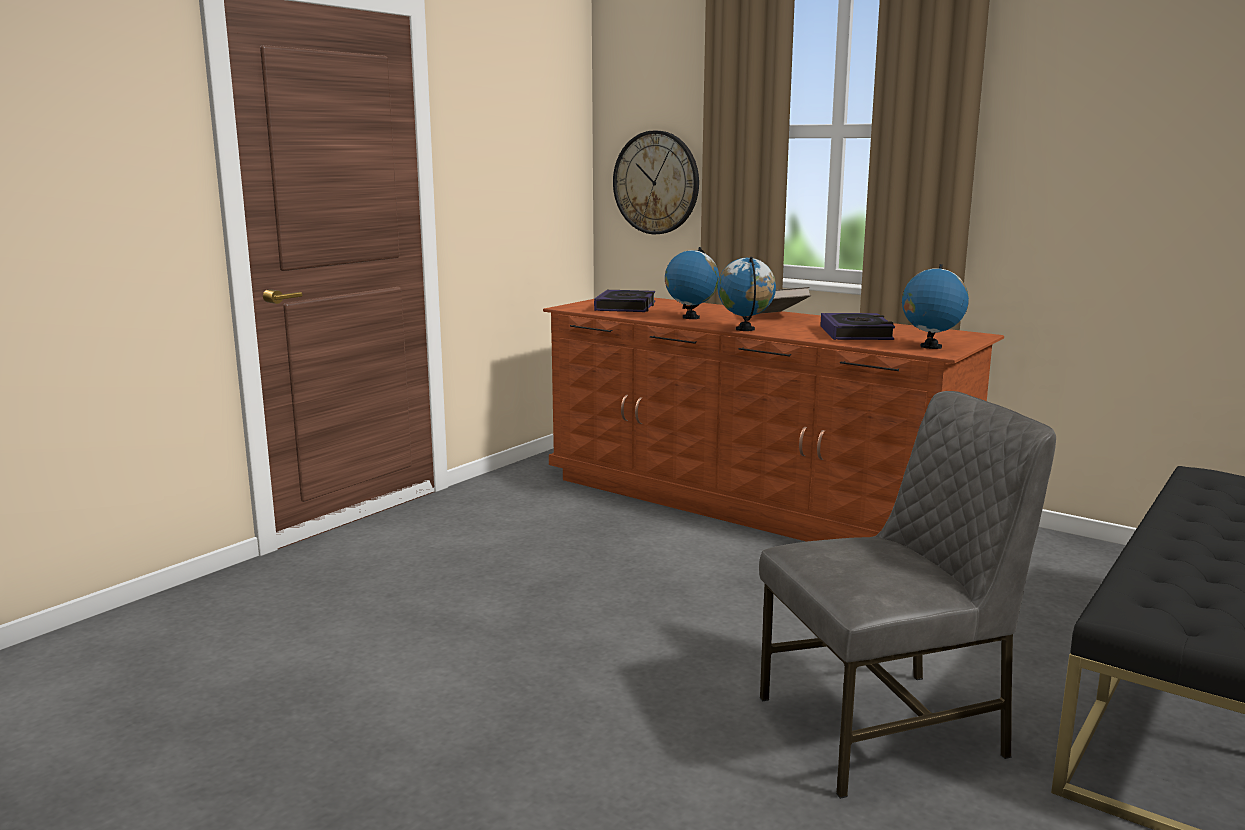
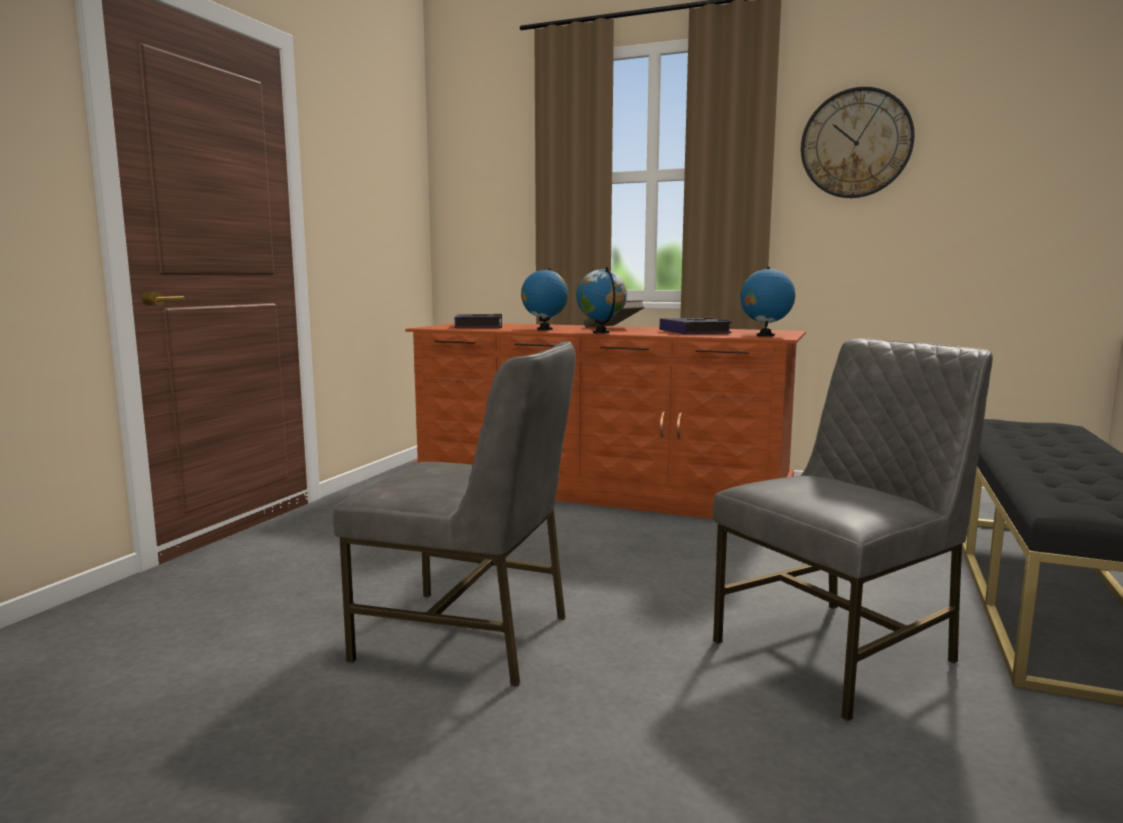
camera: 15 degrees left, 5 degrees down
wall clock [613,131,699,234] -> wall clock moved to [801,87,915,198]
none -> grey chair [332,341,576,687]

